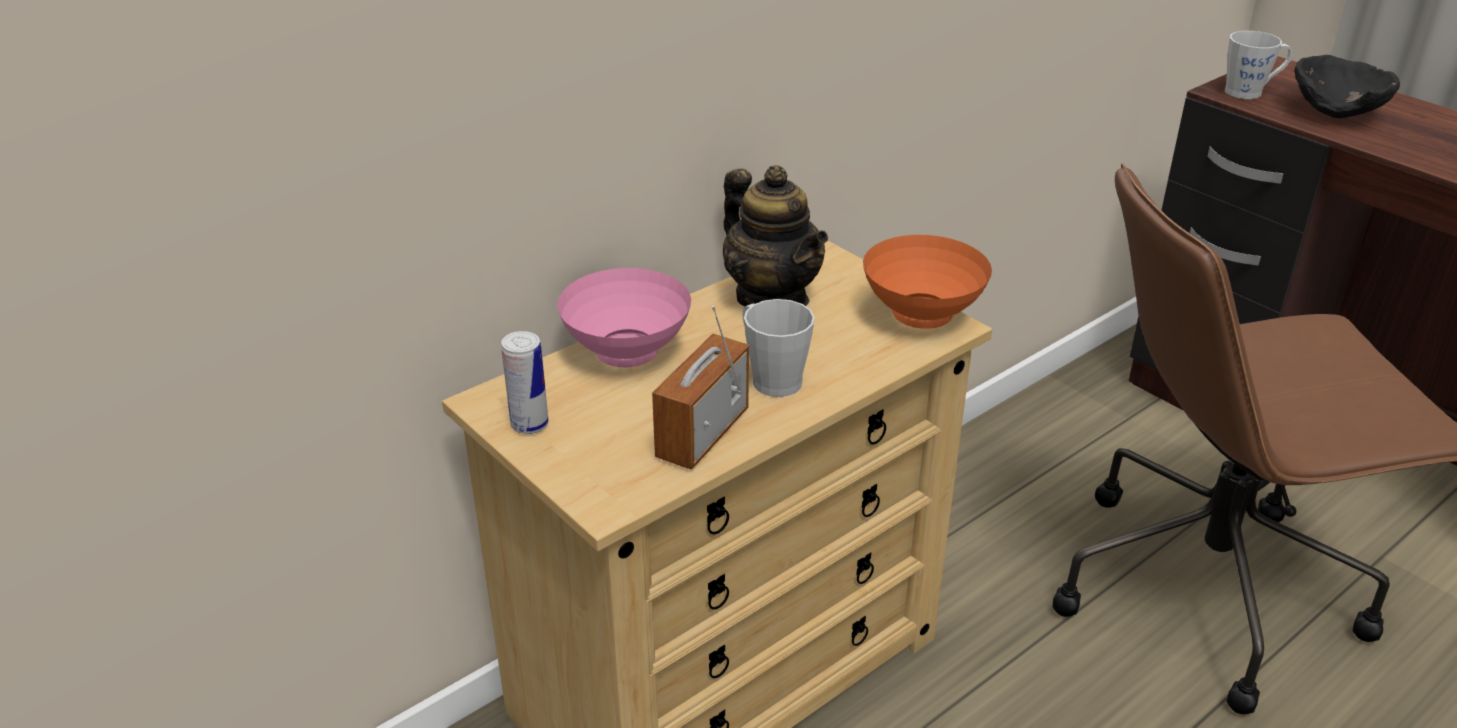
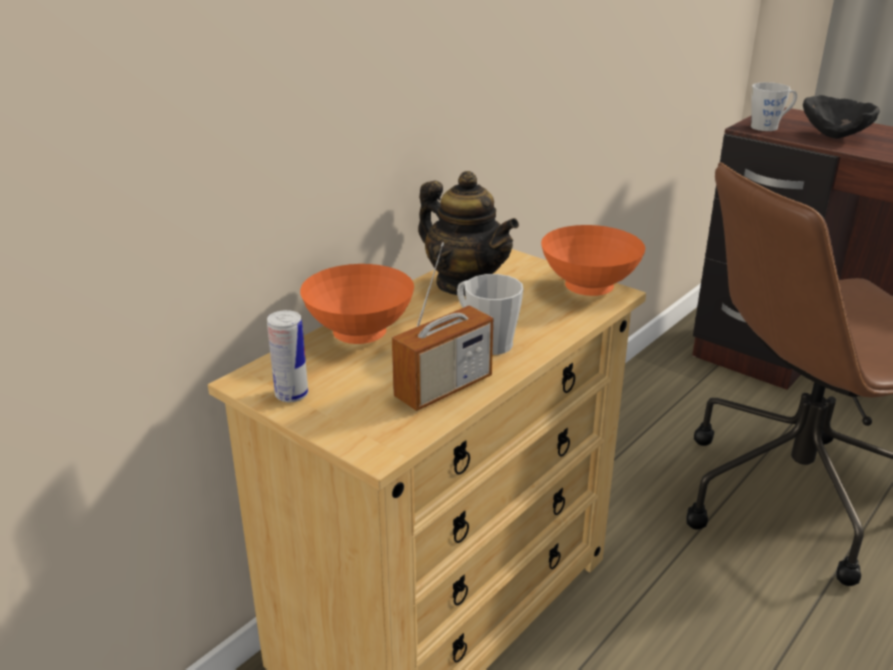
camera: 10 degrees left, 5 degrees down
pink bowl [557,268,691,367] -> orange bowl [300,264,414,344]
radio [652,306,749,470] -> radio turned 150 degrees counterclockwise [392,242,493,411]

